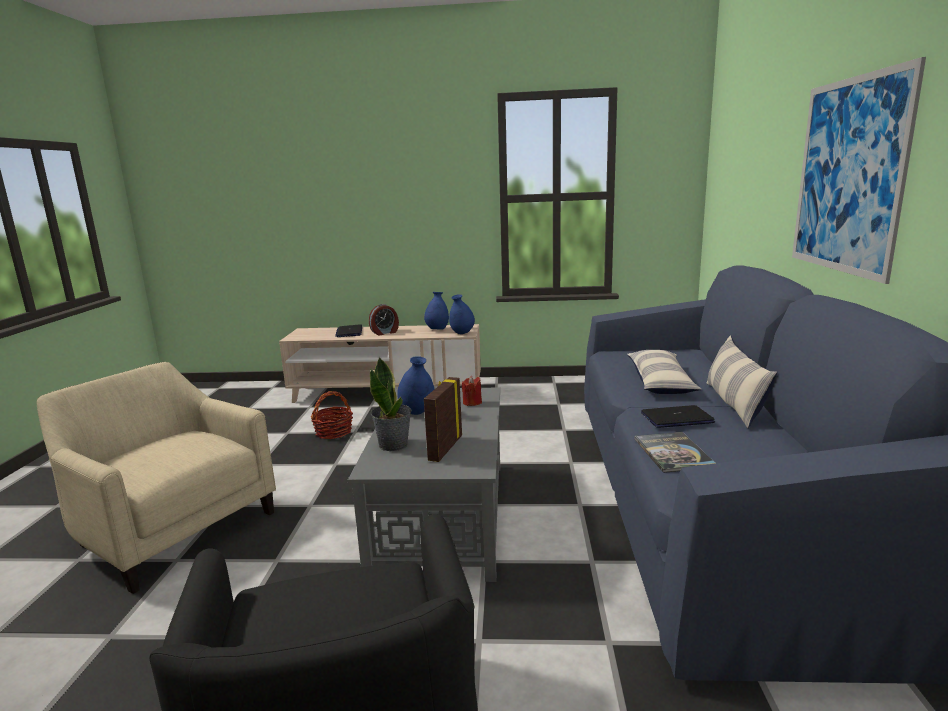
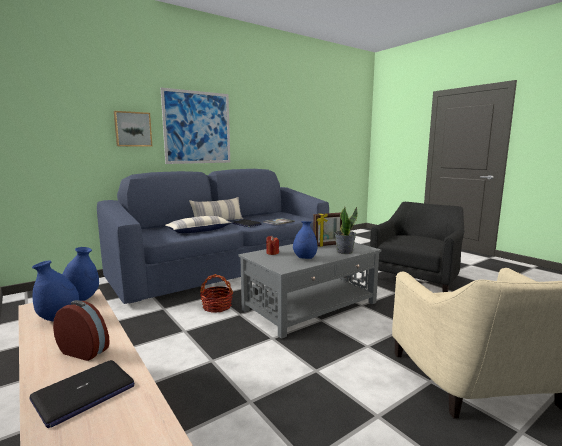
camera: 130 degrees left, 5 degrees down
basket [311,391,353,439] -> basket moved to [200,274,233,313]
none -> picture [114,111,153,147]

